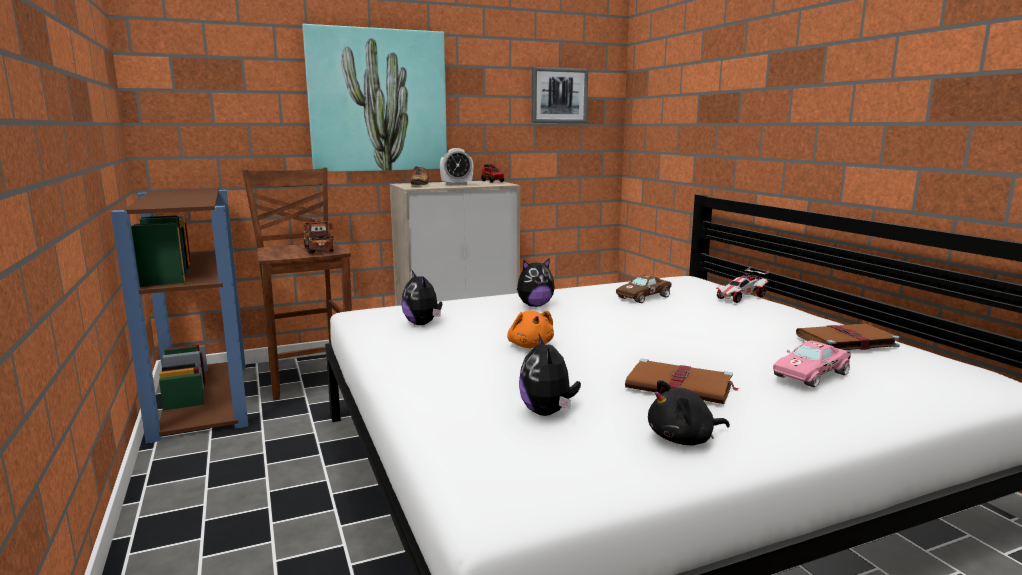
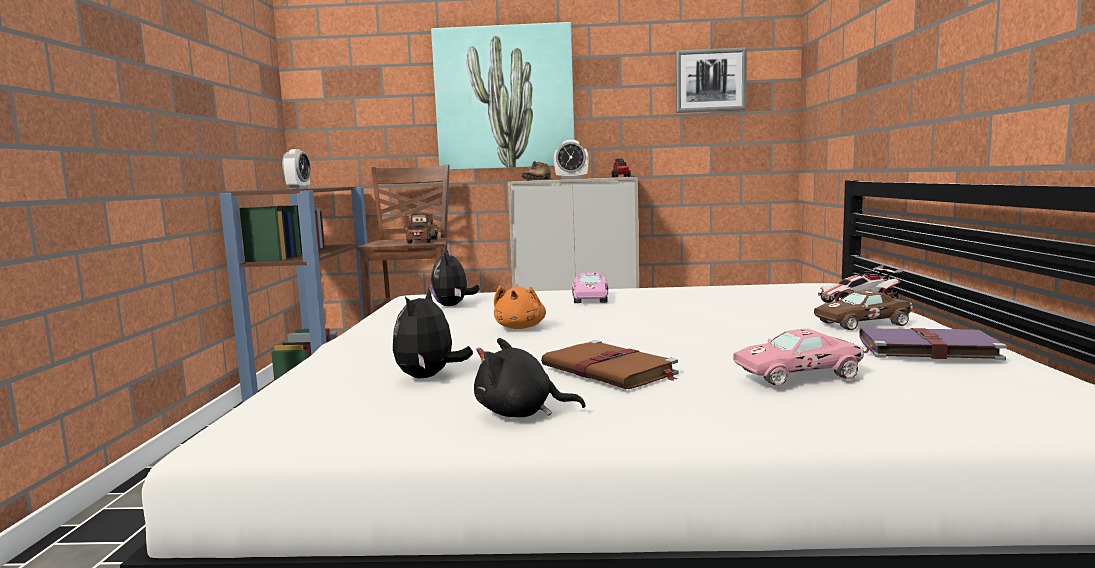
camera: 25 degrees right, 5 degrees down
plush toy [517,258,555,307] -> pink toy car [572,273,608,303]
brown toy car [616,275,672,303] -> brown toy car moved to [814,290,913,330]
brown book [796,324,901,350] -> purple book [859,328,1007,360]
none -> alarm clock [282,149,311,189]

